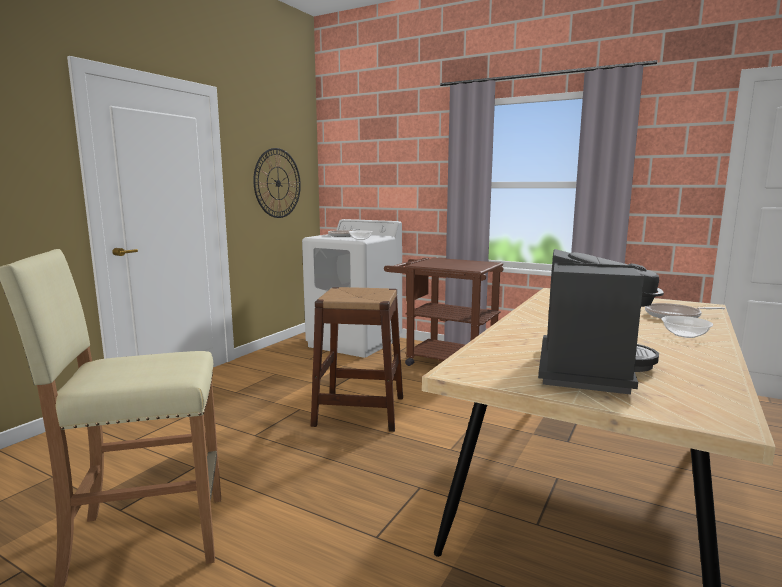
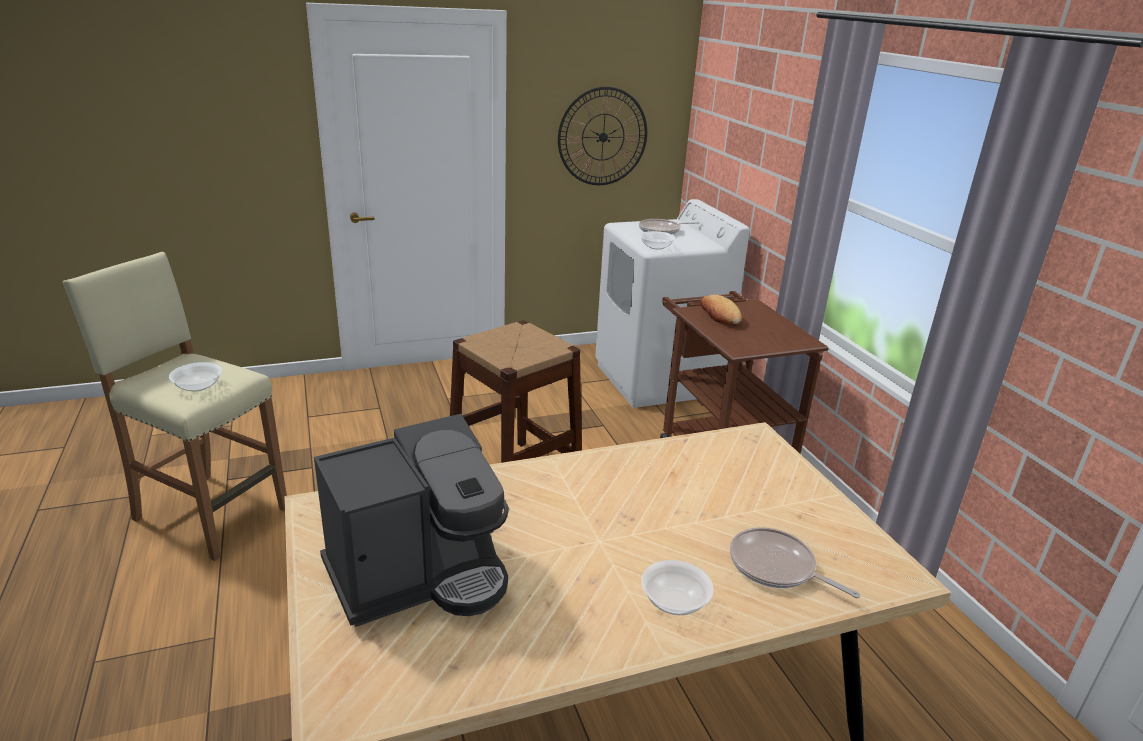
camera: 40 degrees right, 15 degrees up
none -> bowl [169,362,222,391]
none -> bread [700,295,742,326]

